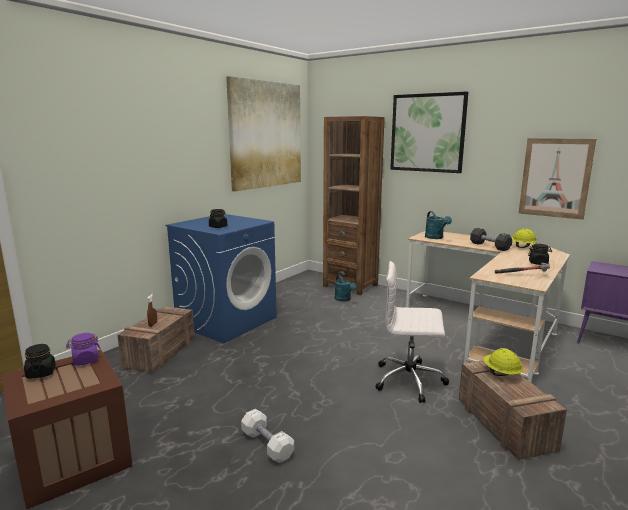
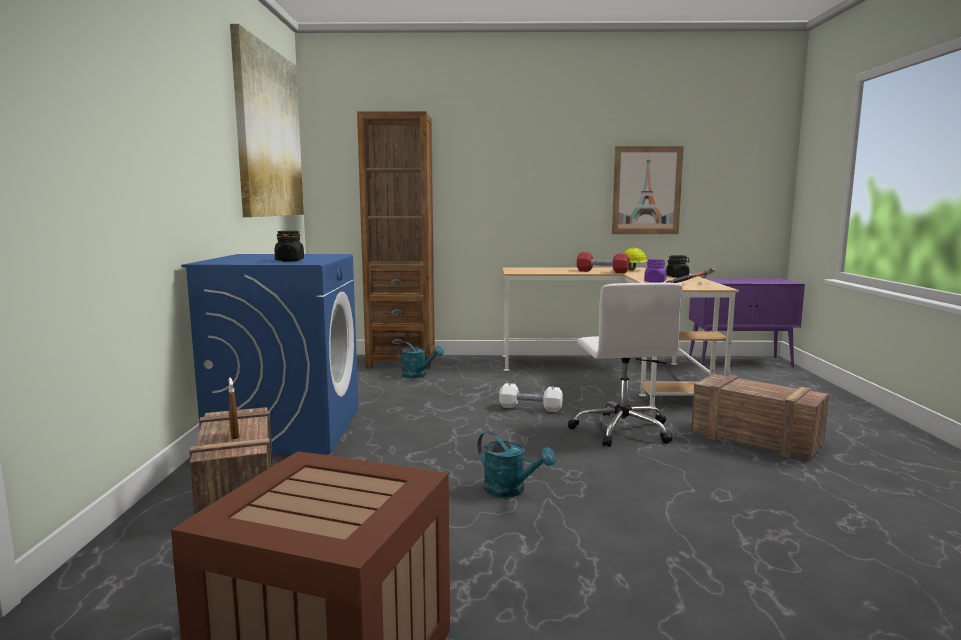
camera: 35 degrees left, 5 degrees down
black jar [24,344,56,379] -> none
purple jar [66,333,101,366] -> purple jar moved to [644,259,666,283]
white dumbbell [241,409,294,463] -> white dumbbell moved to [499,383,563,412]
white office chair [376,261,449,403] -> white office chair turned 75 degrees counterclockwise [568,283,682,447]
picture [390,92,468,173] -> none
turquoise watering can [425,211,452,239] -> turquoise watering can moved to [477,431,556,498]
black dumbbell [470,228,512,251] -> red dumbbell [577,252,630,273]
yellow hard hat [484,348,523,376] -> none

